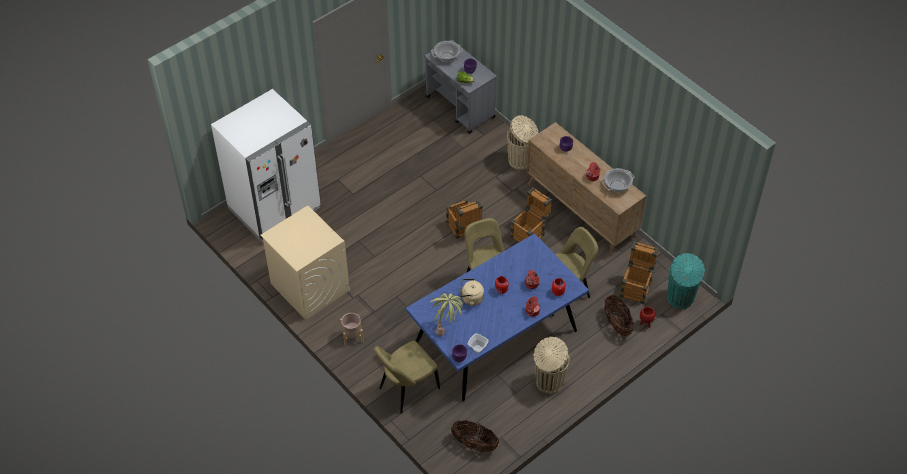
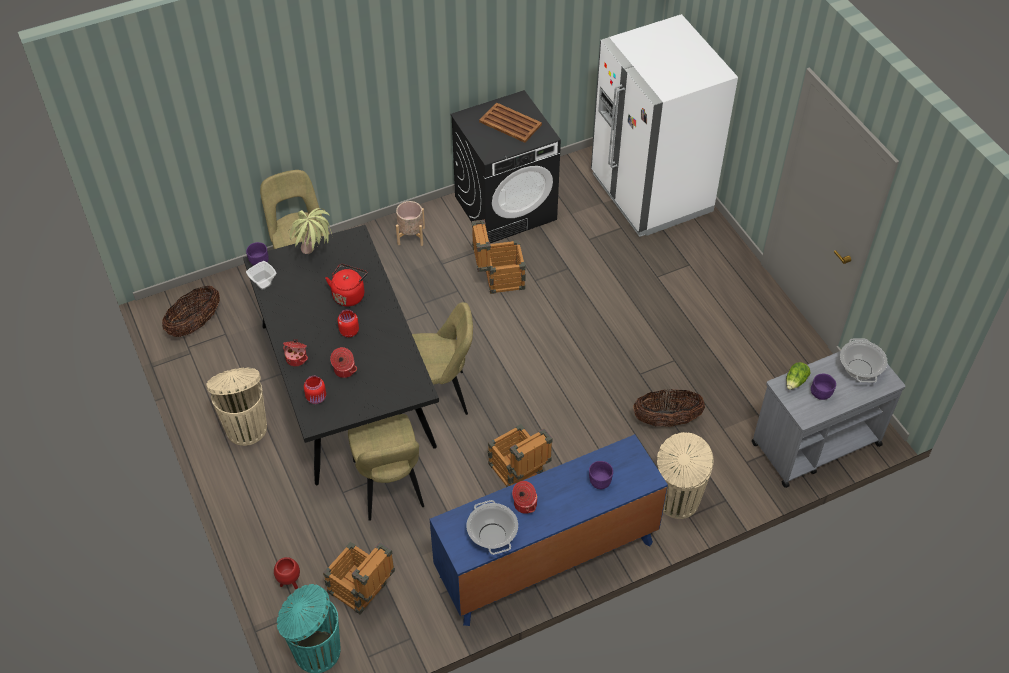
camera: 105 degrees right, 0 degrees up
beige washing machine [260,205,350,320] -> black washing machine [450,90,561,243]
blue dining table [406,233,589,401] -> black dining table [243,225,439,485]
crate [446,199,483,239] -> crate moved to [472,220,526,294]
beige kettle [460,279,484,306] -> red kettle [325,264,368,306]
brown dresser [526,122,646,255] -> blue dresser [430,434,668,626]
basket [604,295,633,336] -> basket moved to [633,389,705,427]
none -> brown tray [479,102,542,143]

